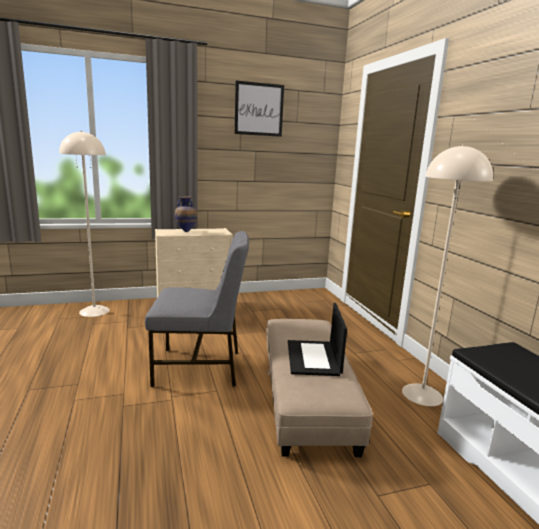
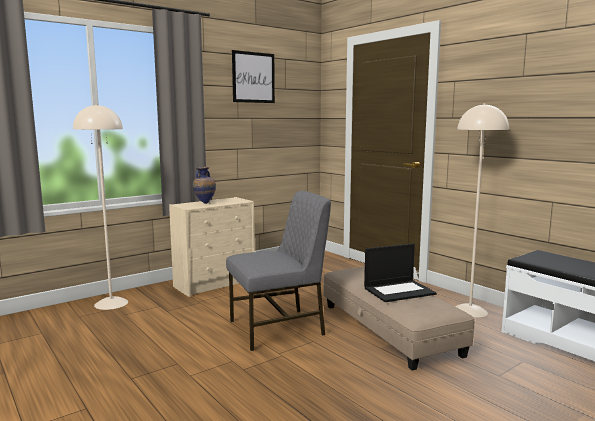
camera: 20 degrees left, 5 degrees down
laptop [288,303,347,376] -> laptop turned 90 degrees counterclockwise [364,243,437,302]

